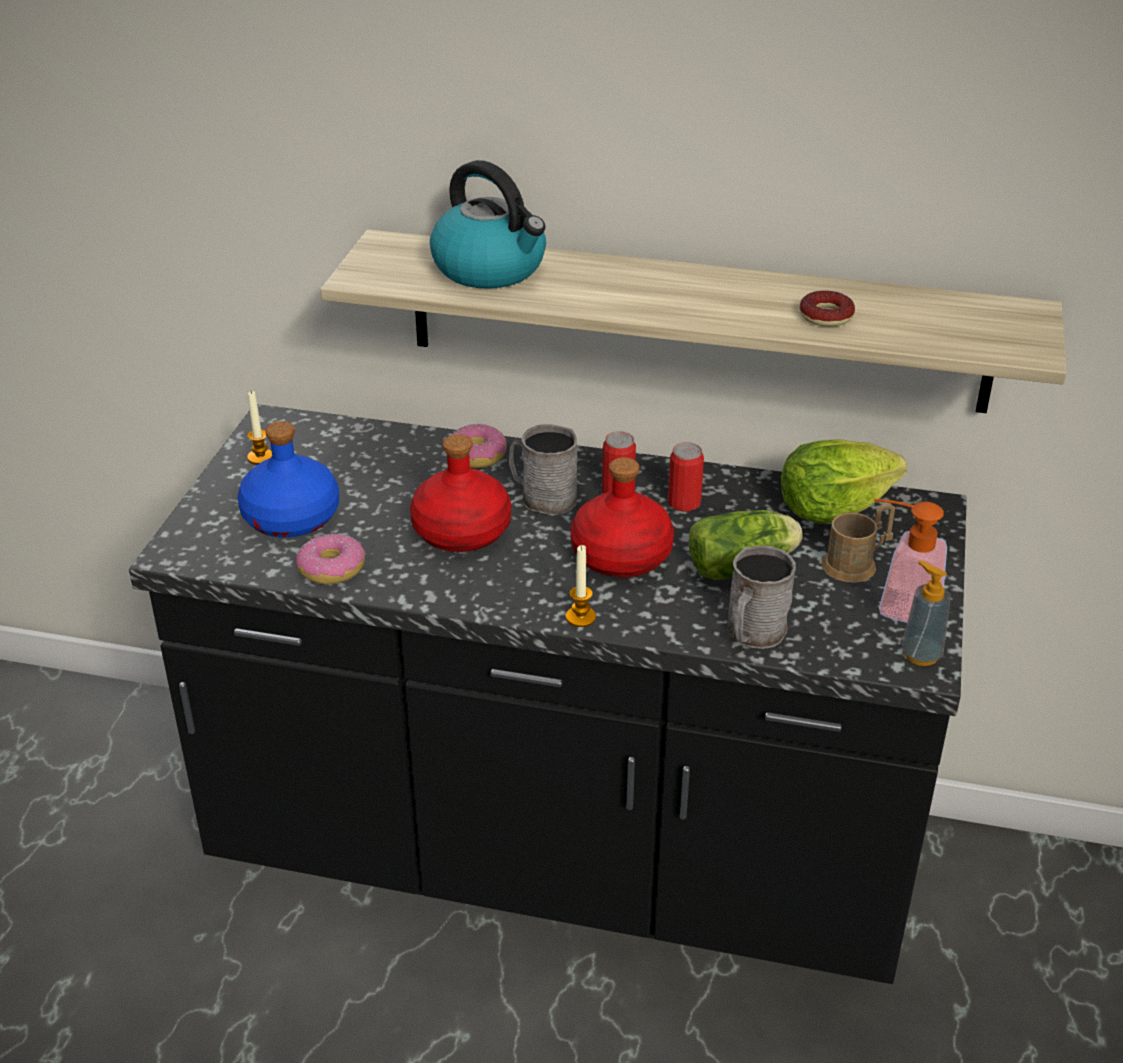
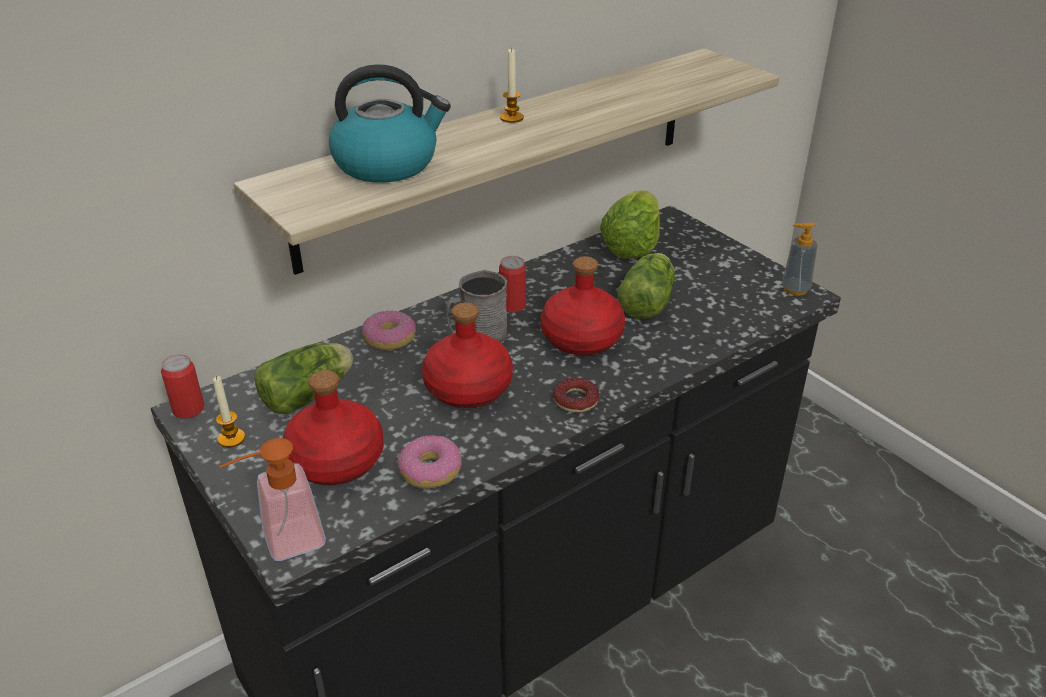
camera: 50 degrees left, 0 degrees up
blue bottle [237,421,339,537] -> red bottle [283,370,384,485]
candle [566,545,596,627] -> candle moved to [500,48,524,123]
can [668,442,704,511] -> can moved to [161,354,205,419]
grey mug [728,546,796,649] -> none
donut [800,290,855,327] -> donut moved to [553,377,600,413]
brown mug [821,503,895,583] -> none
soap dispenser [874,499,947,623] -> soap dispenser moved to [219,438,326,561]
none -> lettuce [254,343,353,414]

